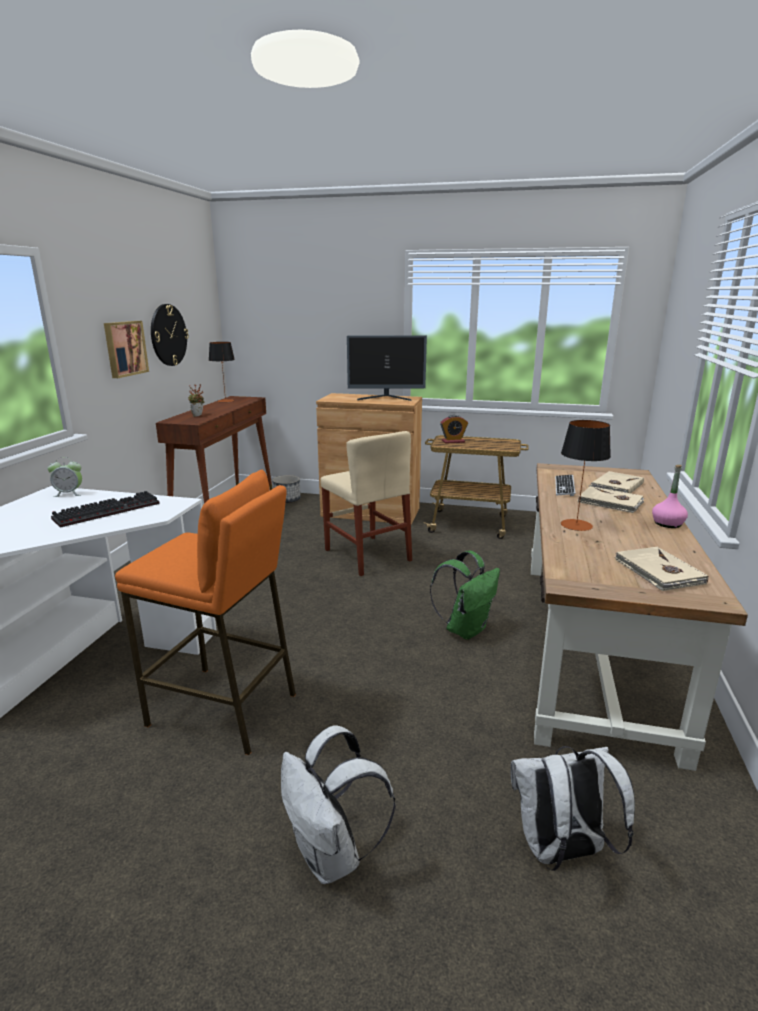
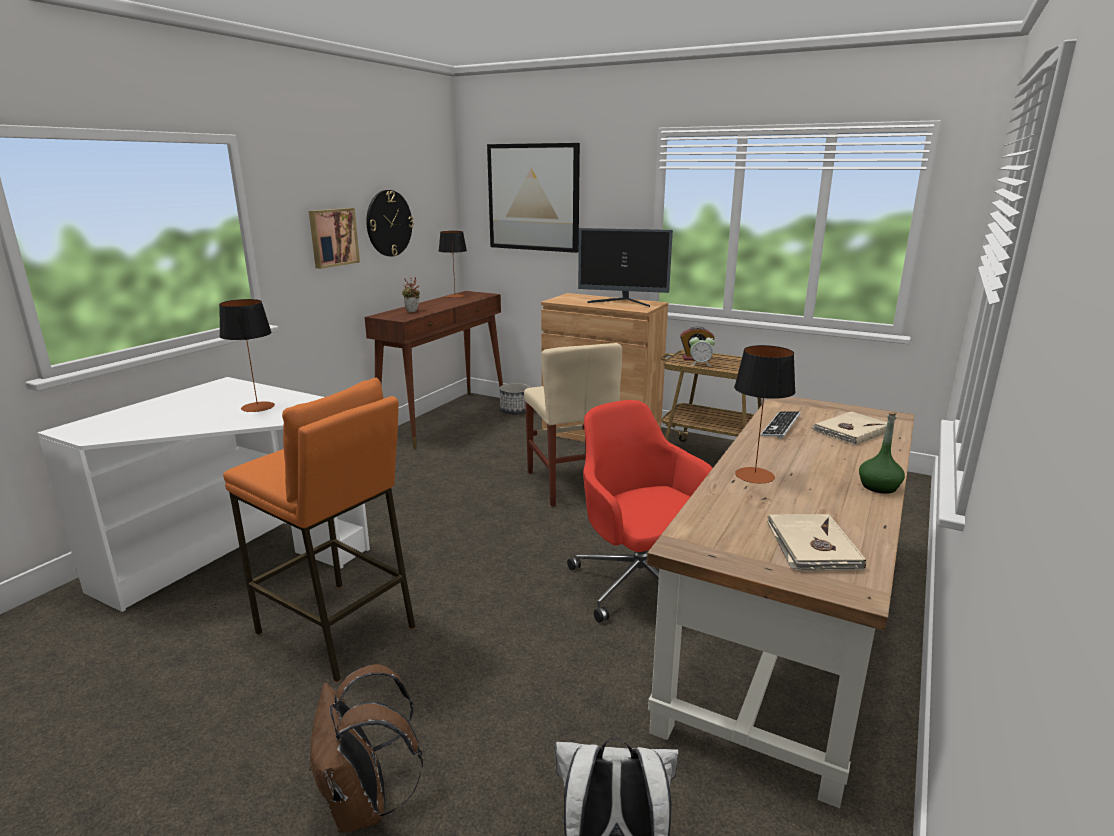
camera: 15 degrees right, 0 degrees up
alarm clock [48,457,82,497] -> alarm clock moved to [689,333,715,366]
keyboard [51,491,160,528] -> table lamp [219,299,275,412]
white backpack [281,725,395,884] -> brown backpack [309,664,423,833]
green backpack [430,551,500,640] -> red office chair [567,400,713,623]
beige book [577,486,644,513] -> none
pink bottle [652,465,688,528] -> green bottle [859,412,905,494]
none -> picture [487,143,580,253]

